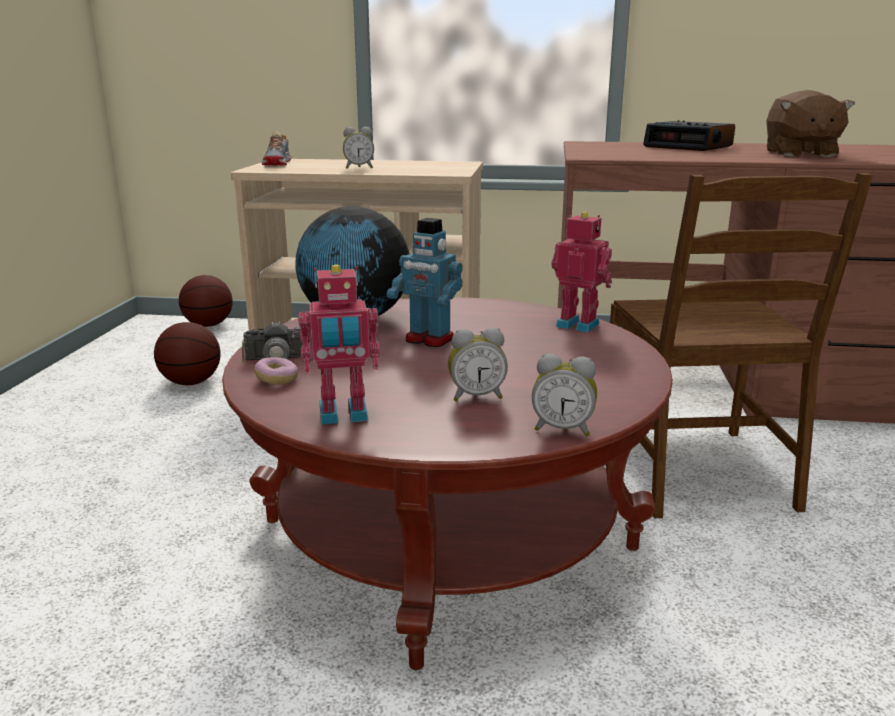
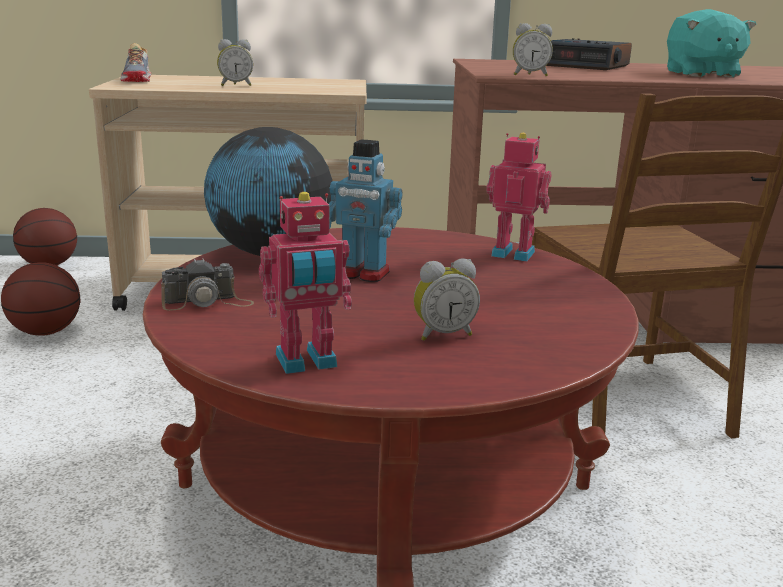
camera: 10 degrees left, 0 degrees up
donut [254,357,298,385] -> none
alarm clock [532,354,597,436] -> alarm clock moved to [513,23,553,76]
brown plush toy [766,90,855,157] -> turquoise plush toy [667,9,757,77]

